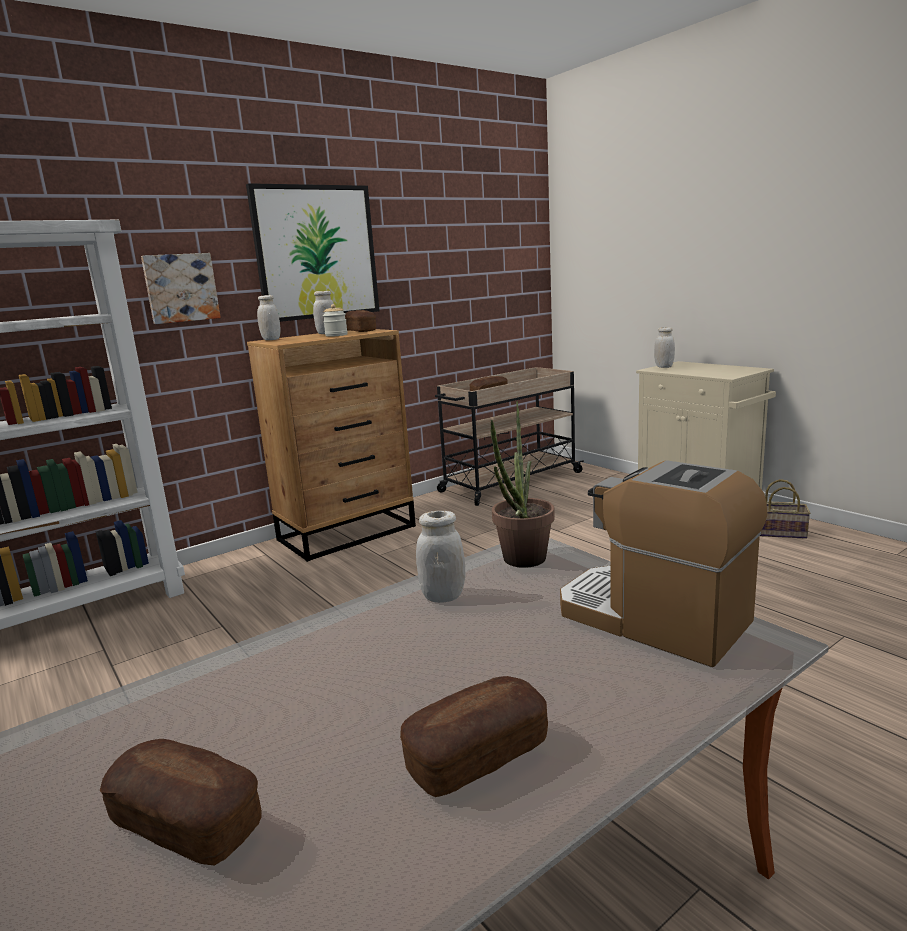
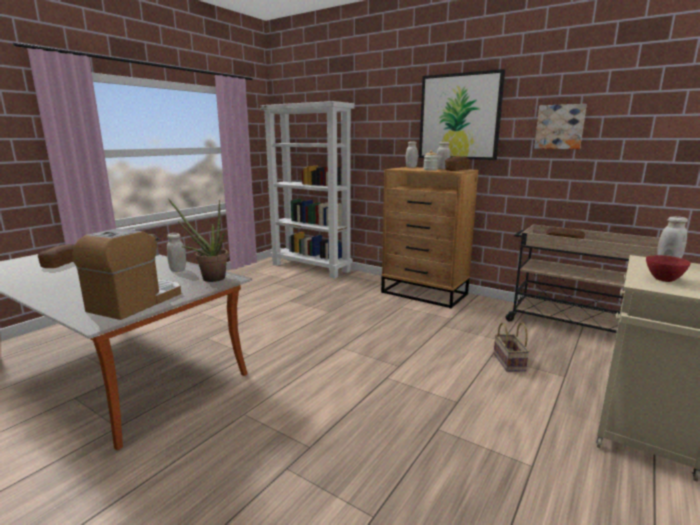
camera: 70 degrees right, 0 degrees up
picture [141,253,221,324] -> picture moved to [534,104,587,149]
bread [400,676,548,797] -> none
basket [760,479,811,539] -> basket moved to [493,322,530,372]
none -> red bowl [646,255,691,282]

